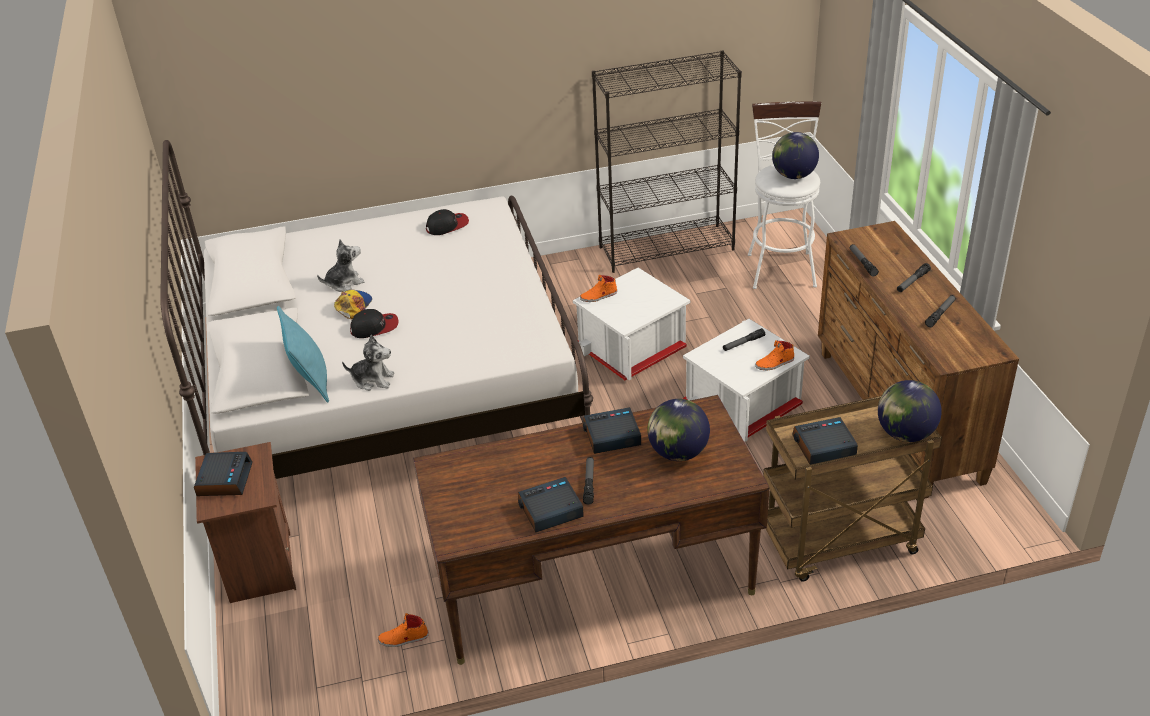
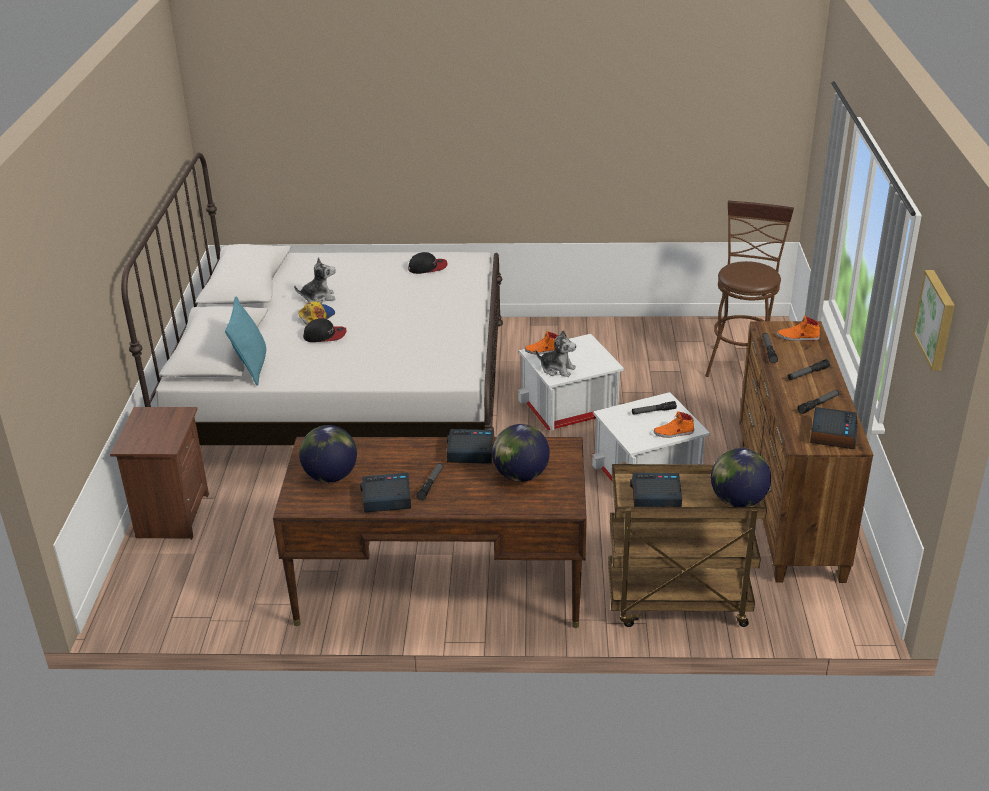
camera: 15 degrees right, 5 degrees down
alarm clock [194,452,253,496] -> alarm clock moved to [810,407,858,449]
plush toy [342,335,395,391] -> plush toy moved to [536,330,576,377]
orange shoe [378,613,428,647] -> orange shoe moved to [777,316,820,341]
black bookcase [592,50,742,273] -> none
white stool [748,102,822,289] -> brown stool [705,201,794,377]
globe [772,132,819,179] -> globe moved to [299,425,357,483]
none -> picture [913,270,955,371]

